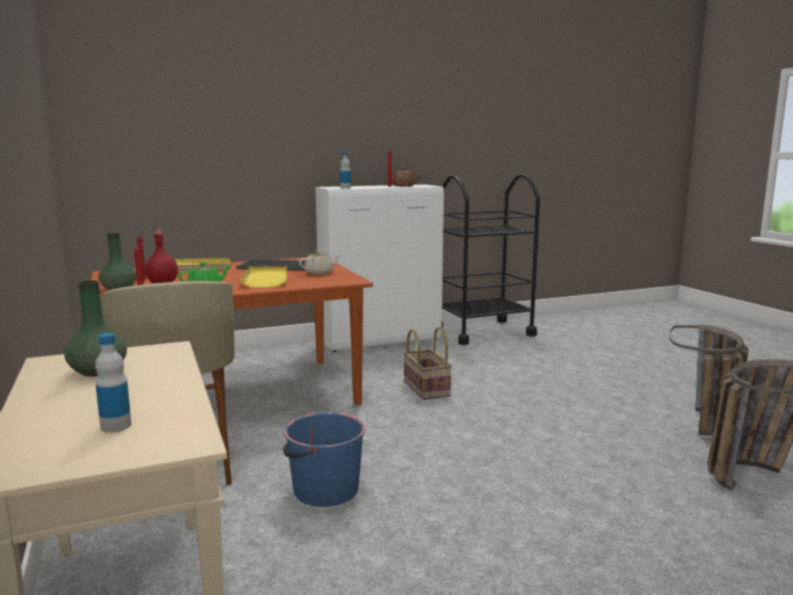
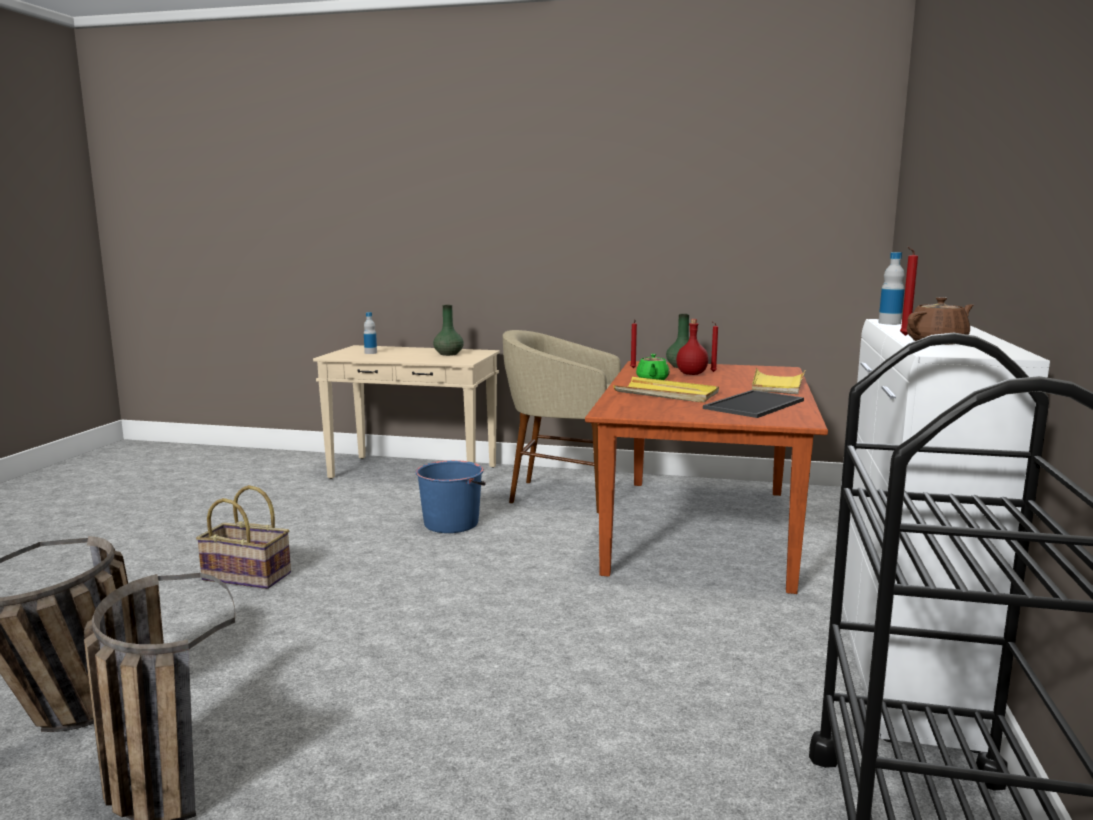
camera: 125 degrees right, 0 degrees up
beige teapot [299,250,342,274] -> none
basket [403,327,452,400] -> basket moved to [196,485,291,589]

